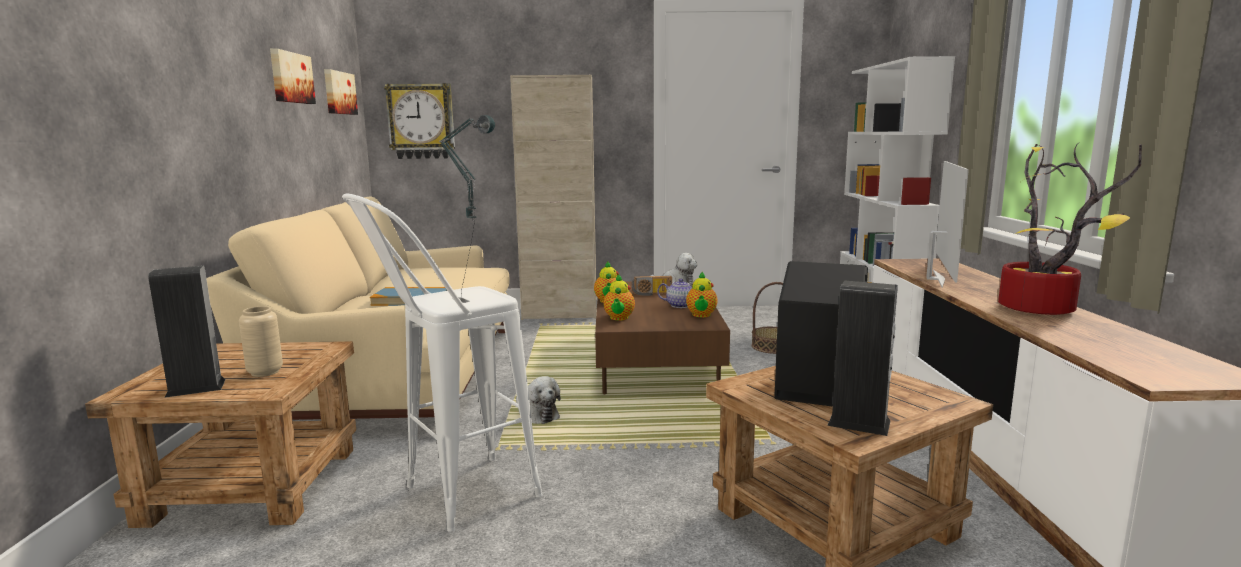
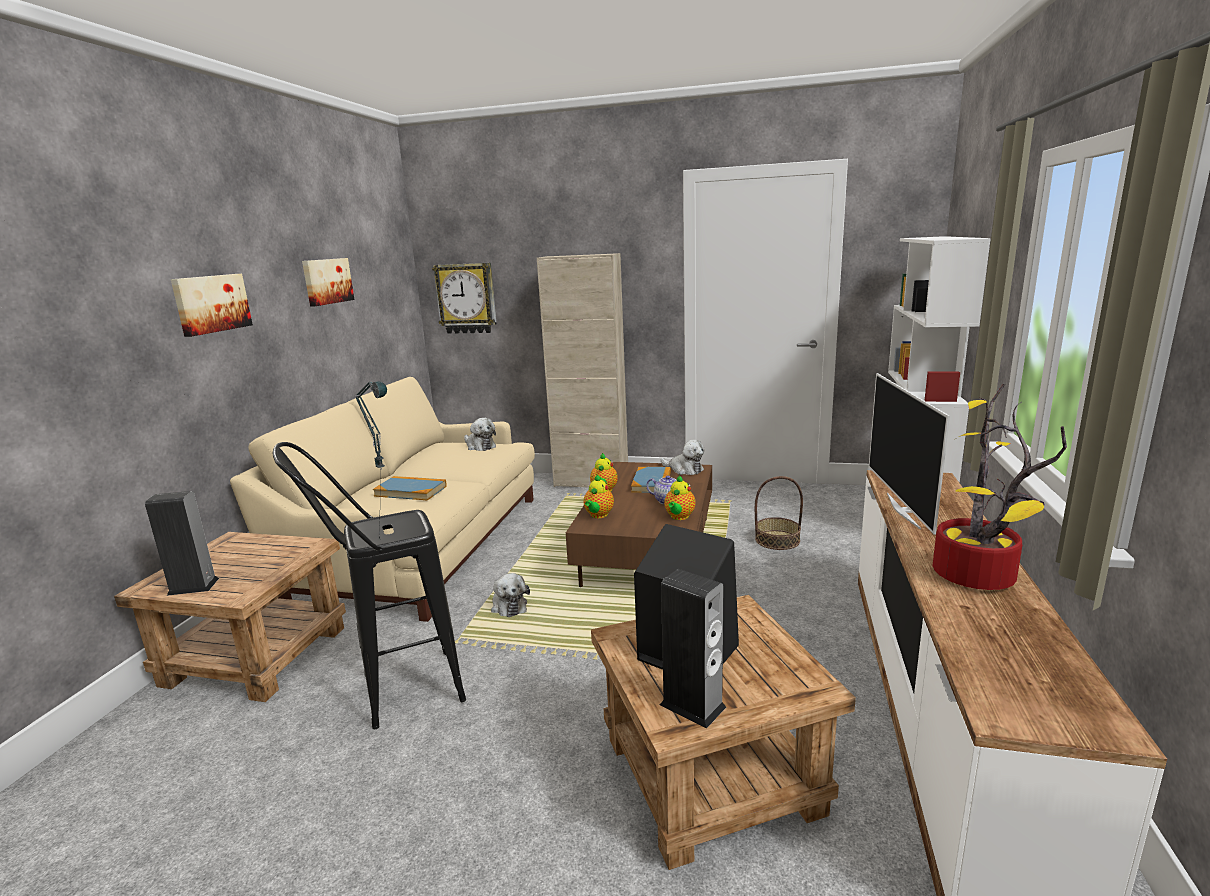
camera: 15 degrees right, 5 degrees up
beige vase [239,306,283,377] -> none
picture [324,69,358,115] -> picture moved to [171,274,253,337]
white stool [342,193,543,532] -> black stool [272,442,466,729]
radio [632,276,672,296] -> book [631,467,671,493]
television [926,161,969,288] -> television turned 150 degrees clockwise [869,373,950,535]
none -> plush toy [464,418,496,451]

